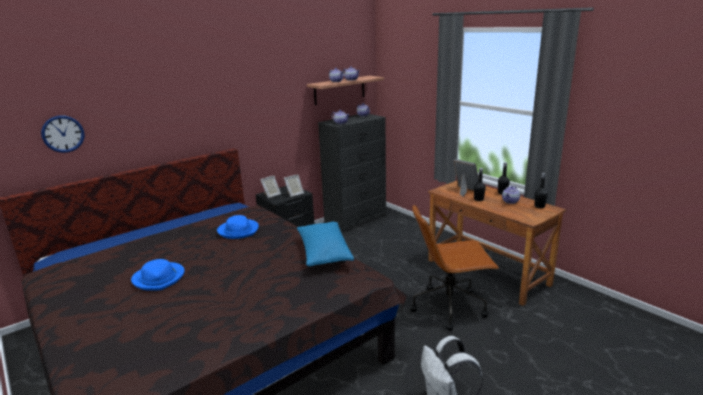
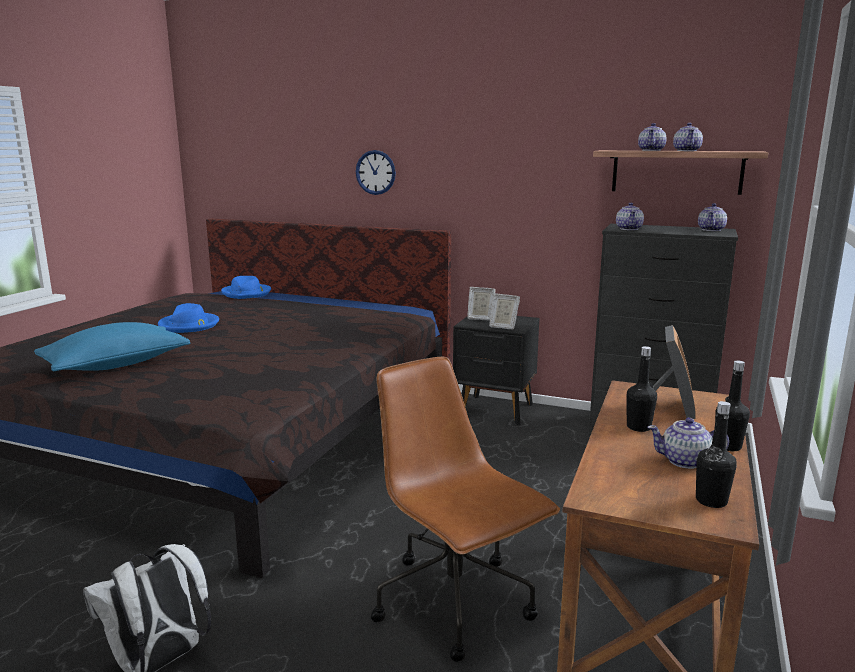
camera: 60 degrees right, 5 degrees down
wall clock [41,116,85,153] -> wall clock moved to [356,150,396,195]
blue hat [217,215,259,239] -> blue hat moved to [221,276,271,299]
blue pillow [297,222,354,266] -> blue pillow moved to [34,322,190,371]

